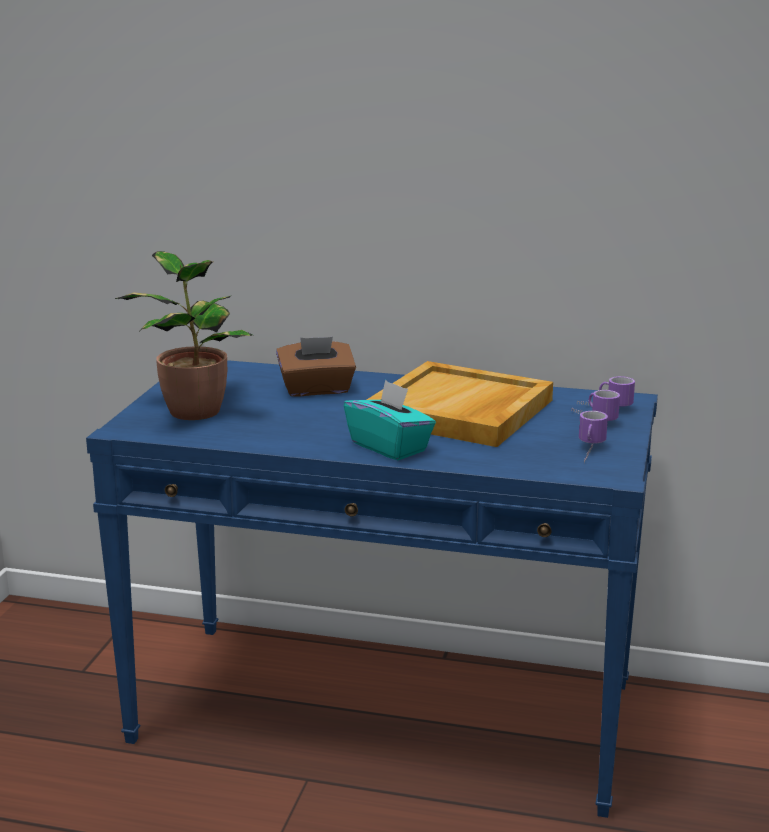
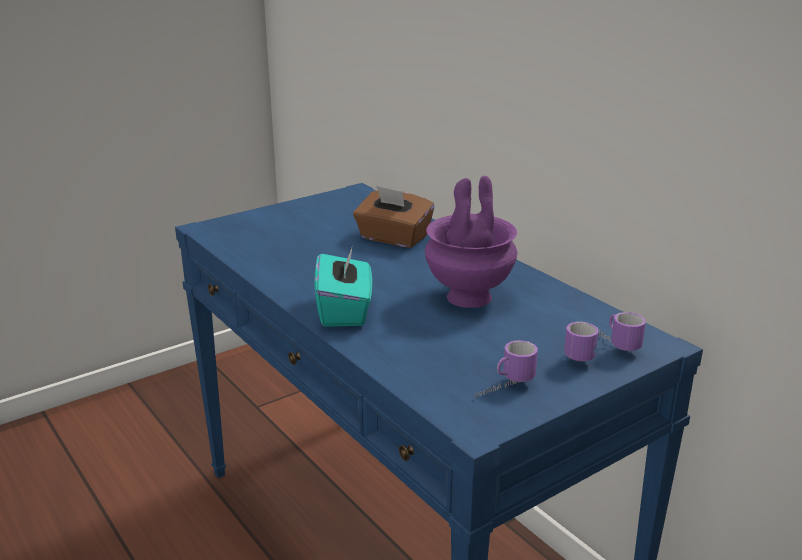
camera: 40 degrees right, 5 degrees up
potted plant [115,251,254,420] -> none
beige tray [367,361,553,447] -> purple vase [425,176,517,308]

